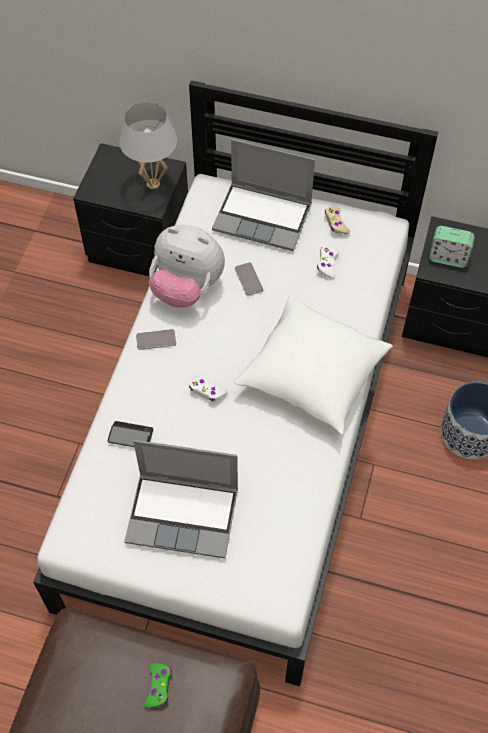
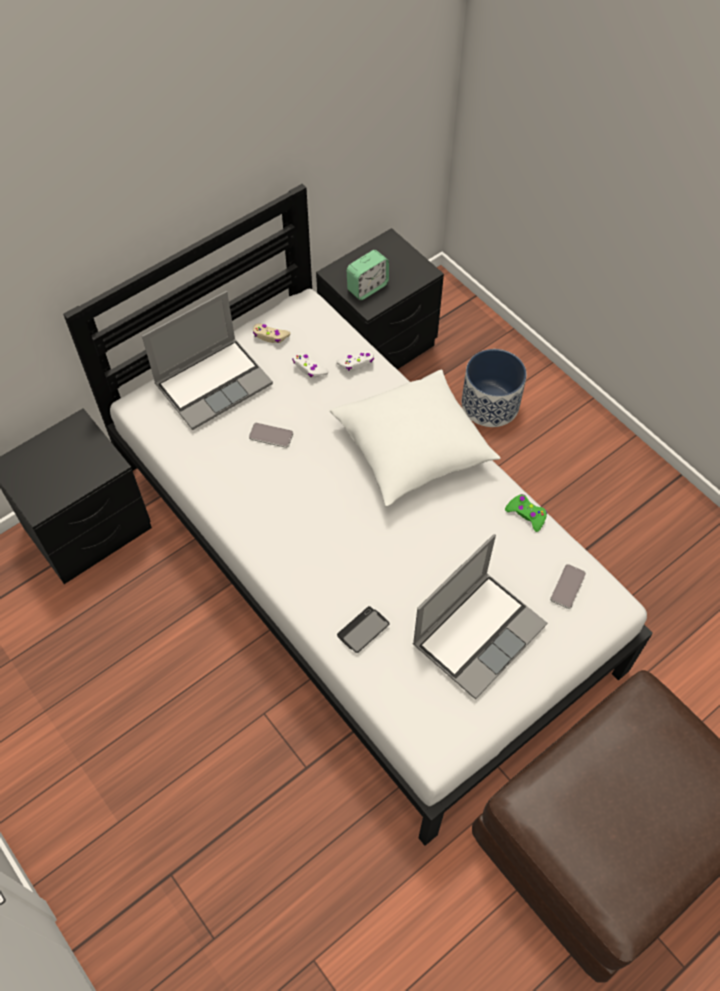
camera: 55 degrees left, 0 degrees up
white table lamp [119,102,177,189] -> none
phone [136,329,176,350] -> phone moved to [550,564,586,609]
green game controller [144,663,172,708] -> green game controller moved to [505,494,547,532]
plush toy [149,225,225,308] -> none
white game controller [189,375,227,401] -> white game controller moved to [336,349,374,371]

